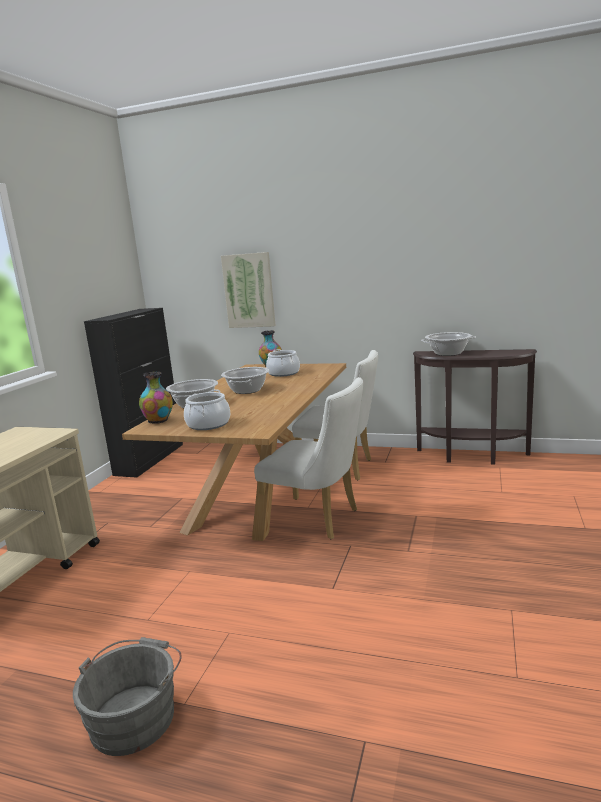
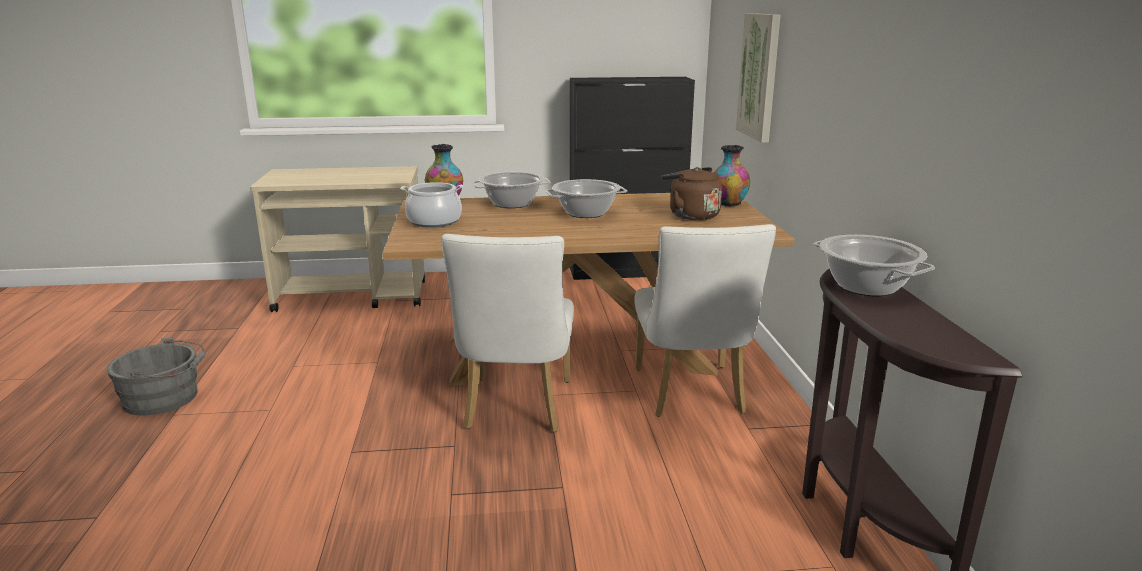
camera: 65 degrees right, 5 degrees up
cooking pot [266,349,300,377] -> brown kettle [661,167,722,220]

